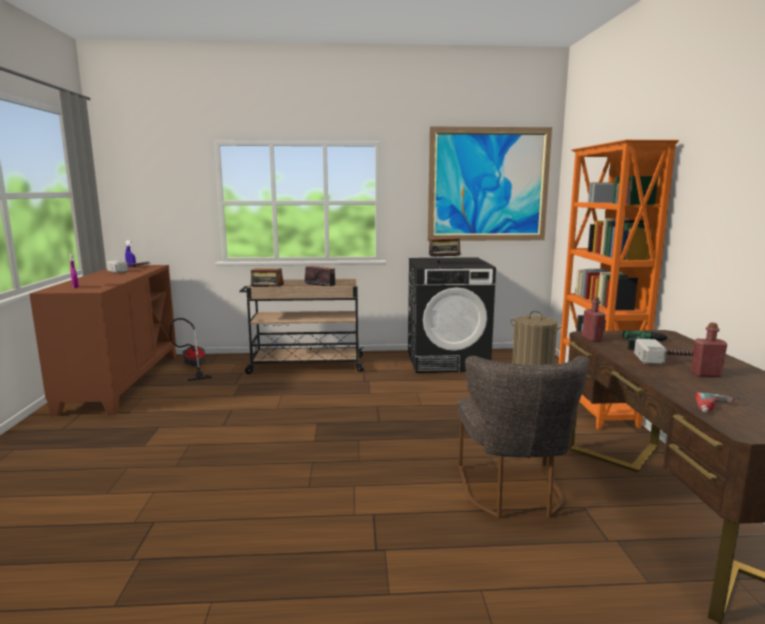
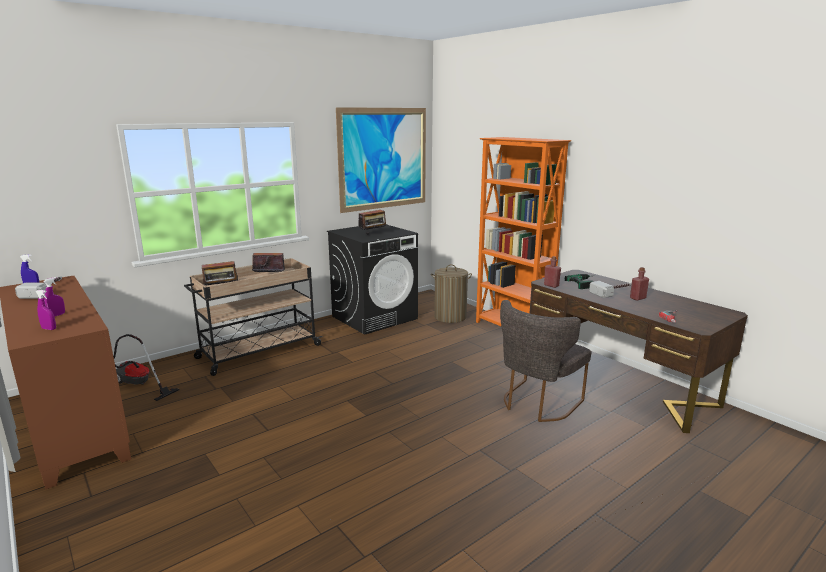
camera: 35 degrees left, 5 degrees up
grey chair [458,356,589,518] -> grey chair turned 75 degrees clockwise [500,300,592,422]
none -> purple spray bottle [43,277,65,317]

